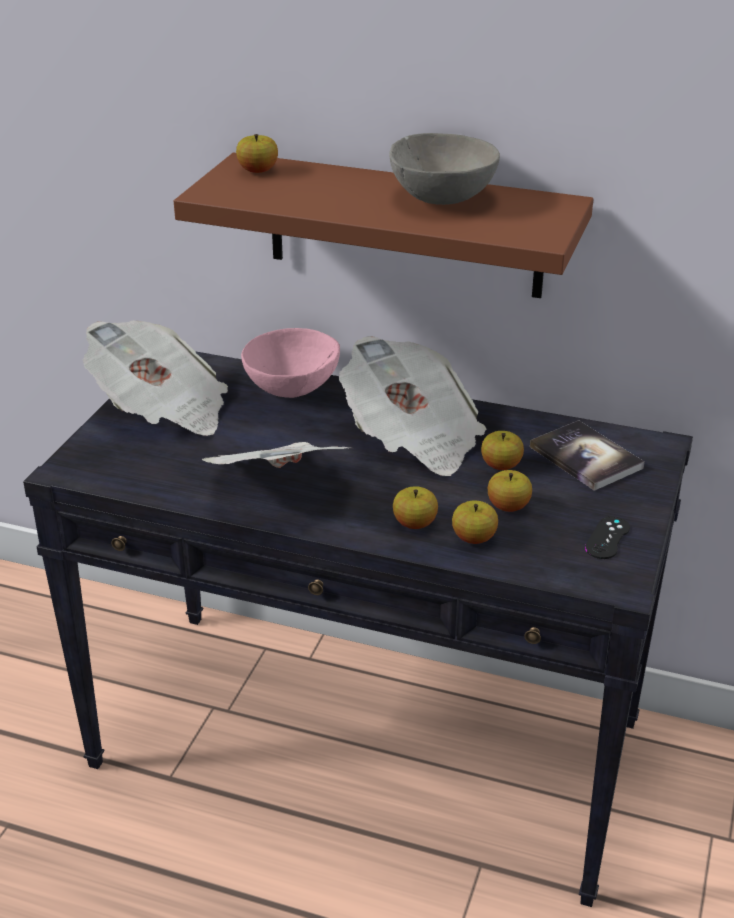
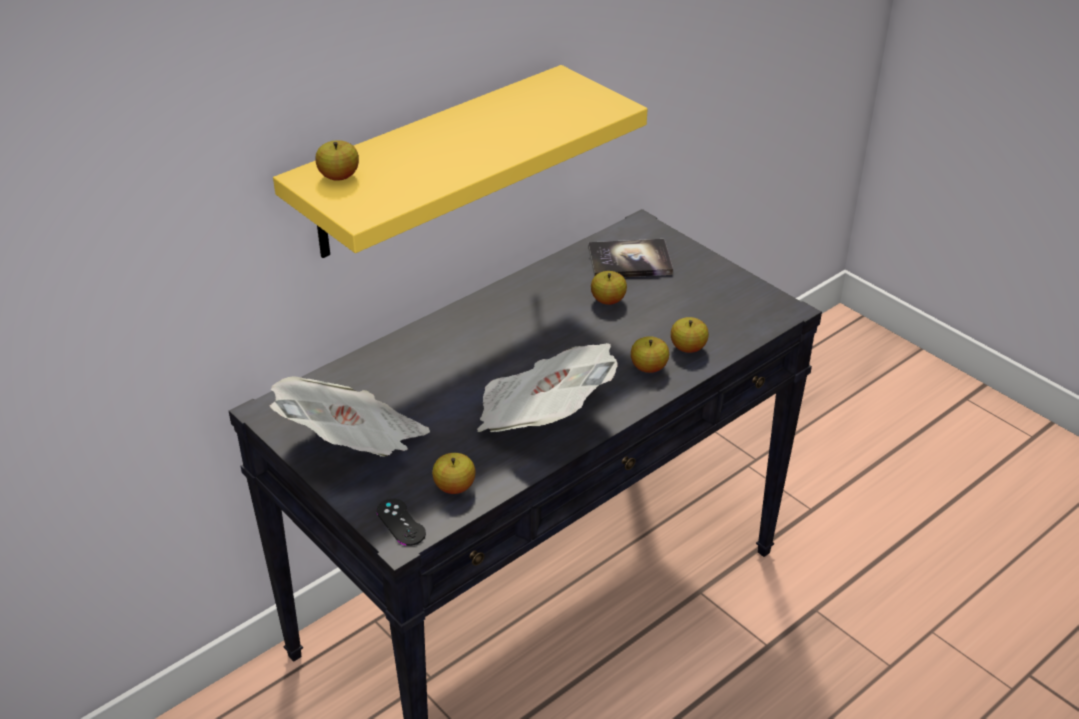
camera: 60 degrees left, 5 degrees up
brown shelf [174,153,593,298] -> yellow shelf [273,65,647,258]
pink bowl [241,328,340,398] -> none
newspaper [339,336,486,476] -> none
grey bowl [389,133,500,205] -> none
apple [488,470,532,512] -> apple moved to [432,453,475,494]
black game controller [585,516,630,559] -> black game controller moved to [377,499,426,546]

